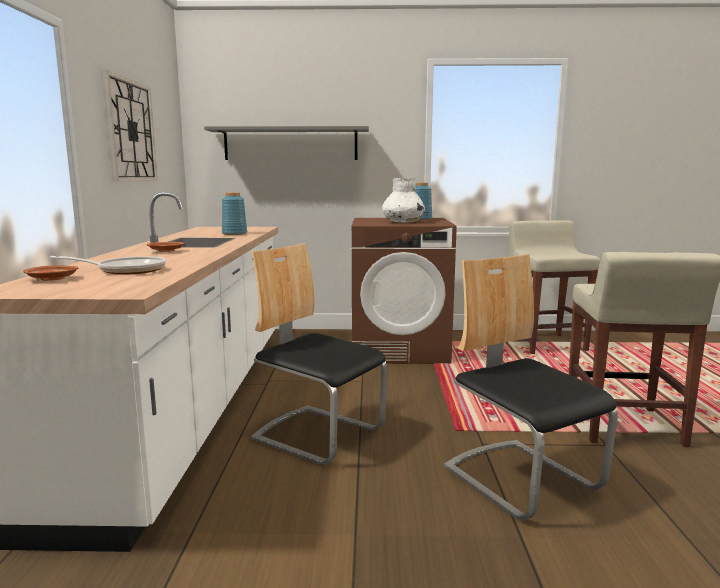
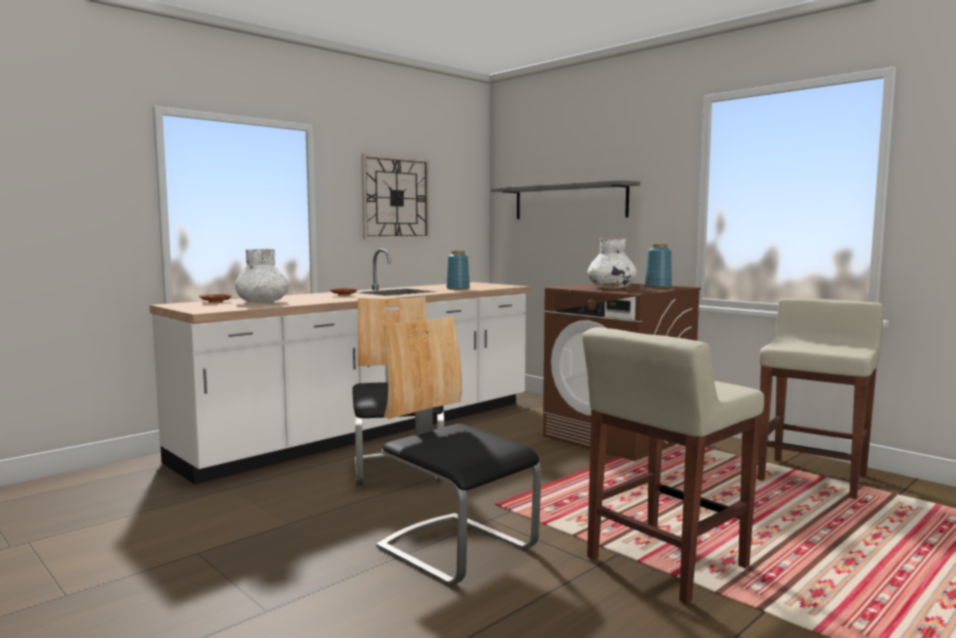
camera: 45 degrees right, 5 degrees down
frying pan [50,256,166,275] -> white vase [235,249,289,303]
chair [444,254,618,521] -> chair turned 60 degrees counterclockwise [376,316,541,586]

